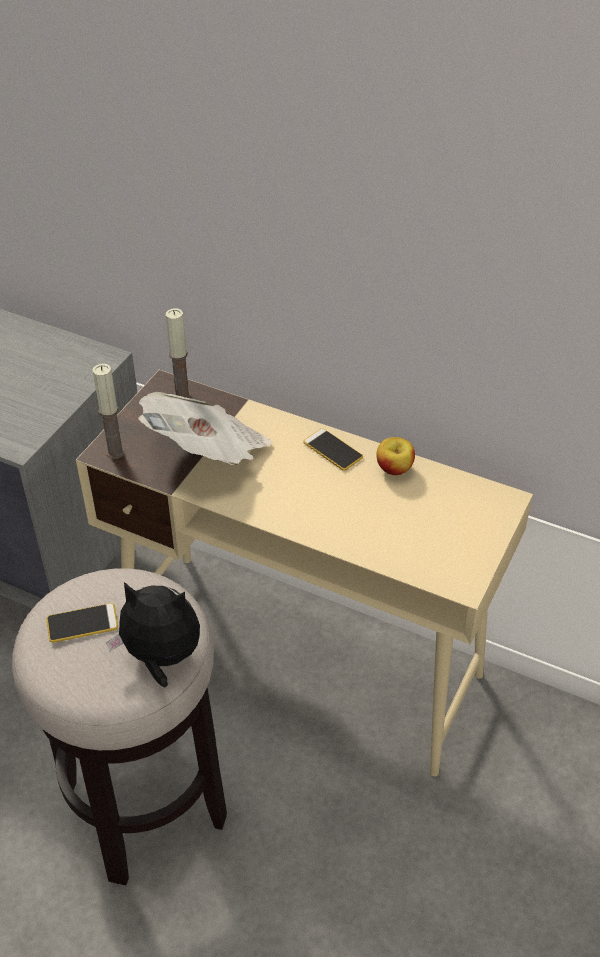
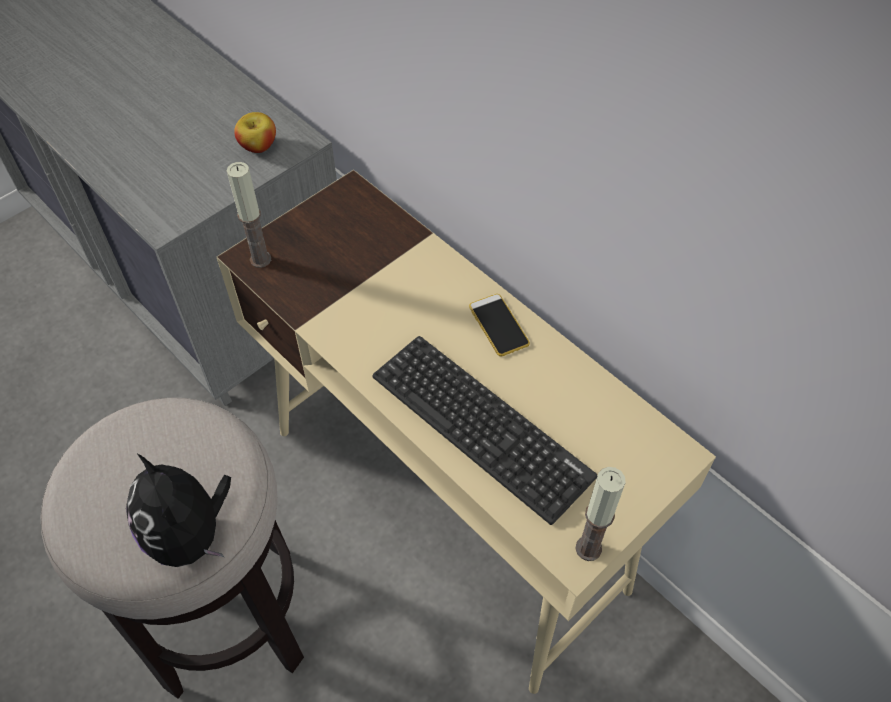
camera: 20 degrees right, 10 degrees up
phone [47,603,118,643] -> none
plush toy [106,582,200,688] -> plush toy turned 150 degrees counterclockwise [126,454,231,567]
newspaper [138,392,272,465] -> none
candle [166,308,191,398] -> candle moved to [575,467,626,561]
apple [376,437,415,475] -> apple moved to [234,112,276,153]
none -> keyboard [373,336,597,525]

